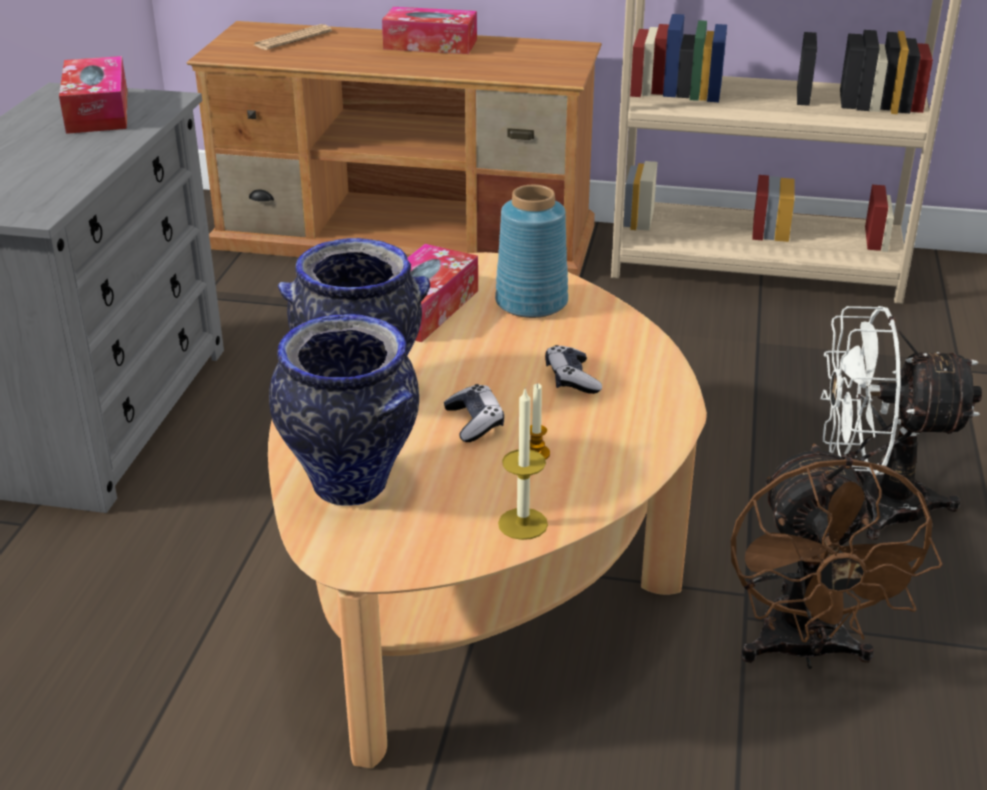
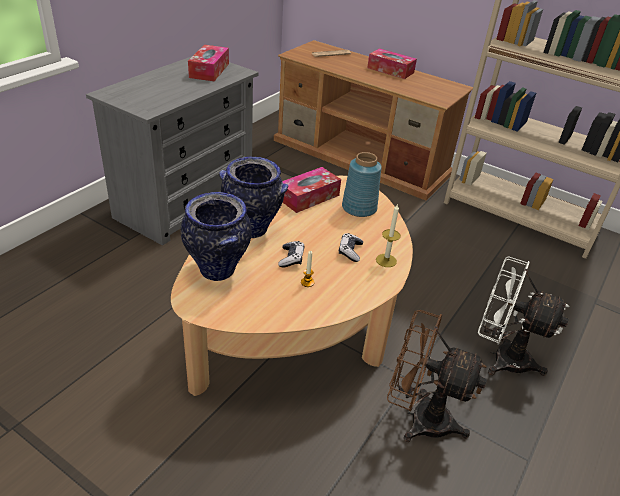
camera: 20 degrees right, 5 degrees up
candle [498,389,548,540] -> candle moved to [376,203,401,267]
brown fan [731,444,943,669] -> brown fan turned 90 degrees clockwise [387,310,487,442]

